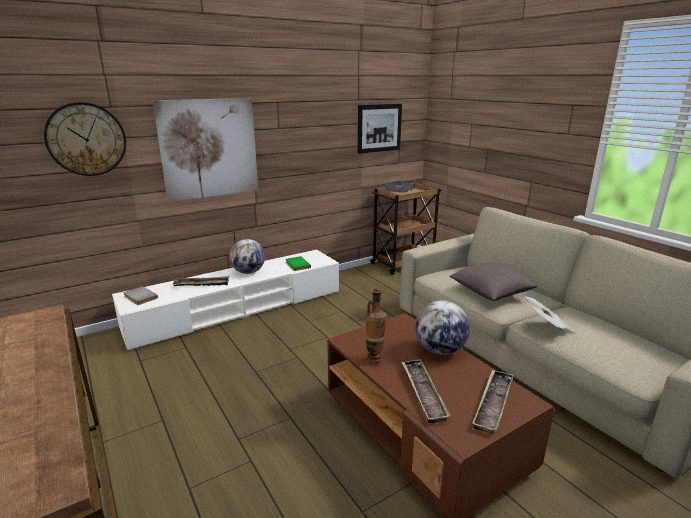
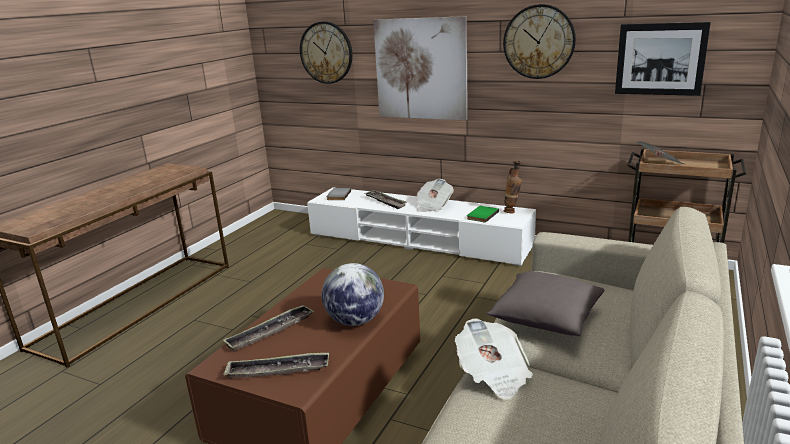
camera: 60 degrees right, 0 degrees up
globe [229,239,265,274] -> newspaper [416,179,454,212]
vase [365,289,387,363] -> vase moved to [504,161,523,213]
none -> wall clock [503,4,576,79]

